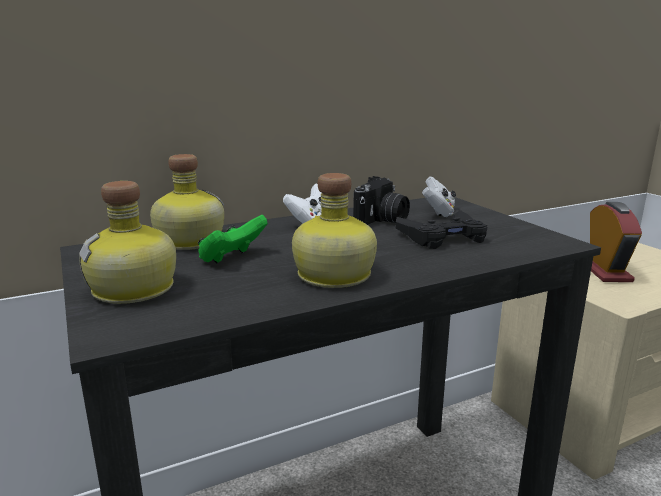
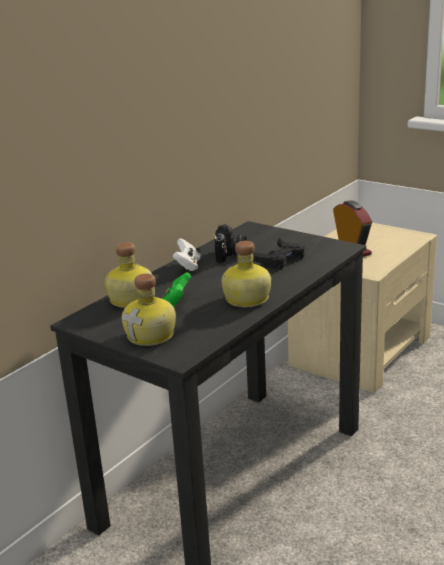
camera: 25 degrees left, 5 degrees up
white game controller [422,176,456,217] -> none

